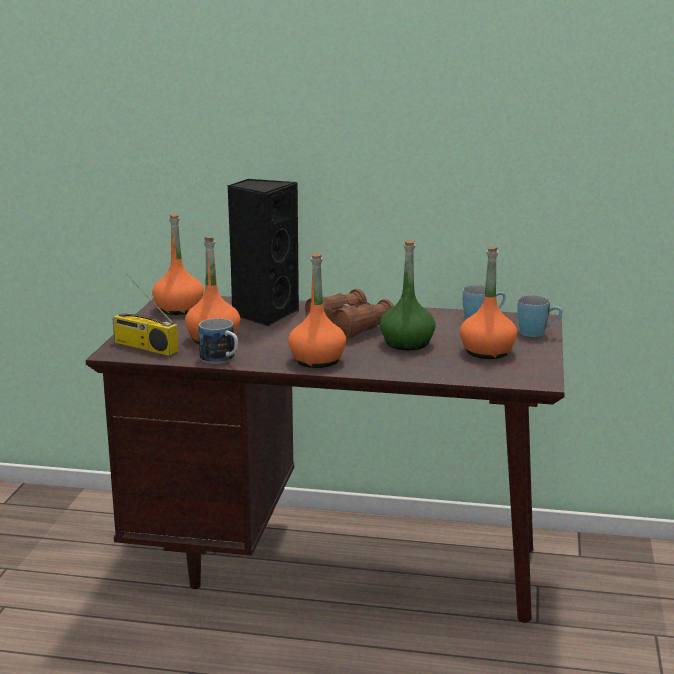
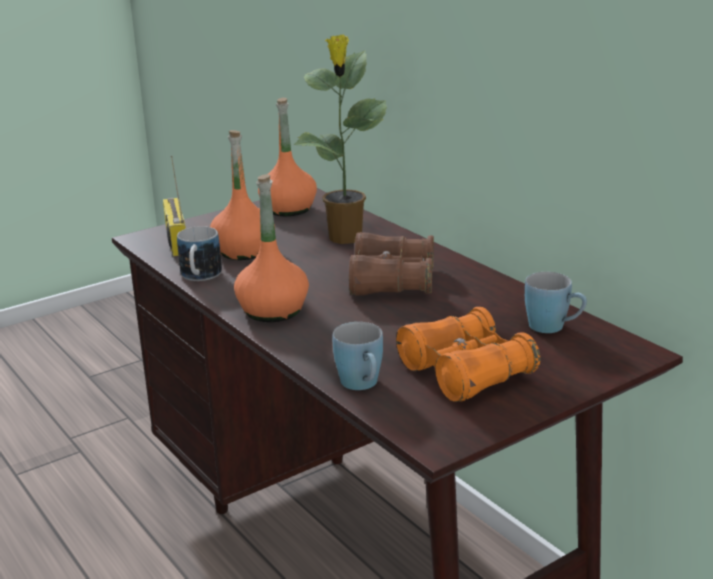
camera: 45 degrees right, 5 degrees up
black speaker [228,179,299,327] -> potted plant [294,35,387,244]
green bottle [380,239,436,350] -> none
orange bottle [460,246,517,359] -> orange binoculars [396,307,540,402]
blue mug [517,296,562,337] -> blue mug moved to [333,322,383,390]

